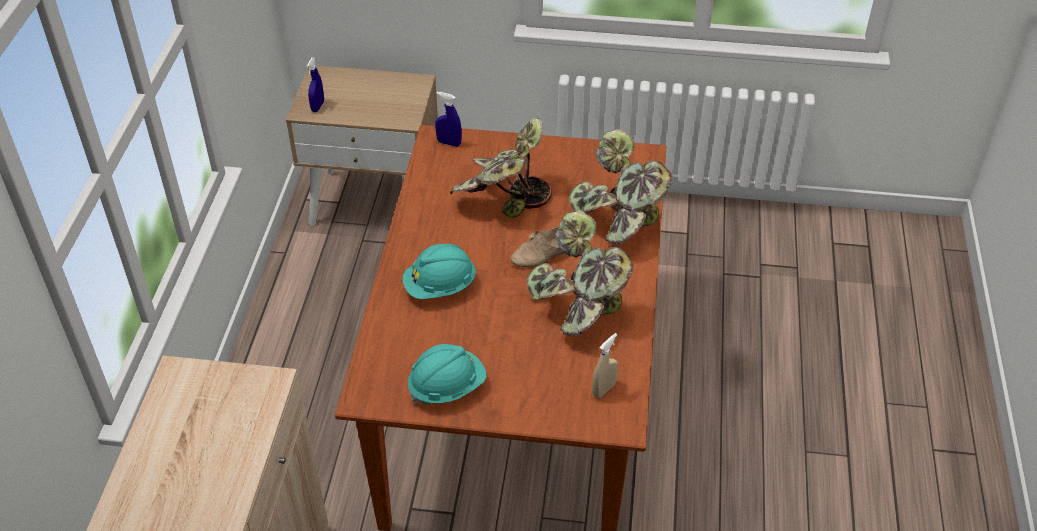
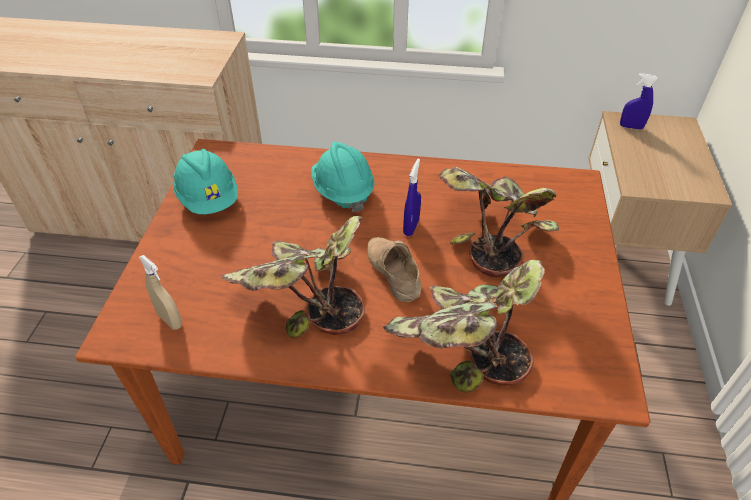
camera: 90 degrees right, 0 degrees up
blue spray bottle [435,92,462,147] -> blue spray bottle moved to [403,158,421,236]

